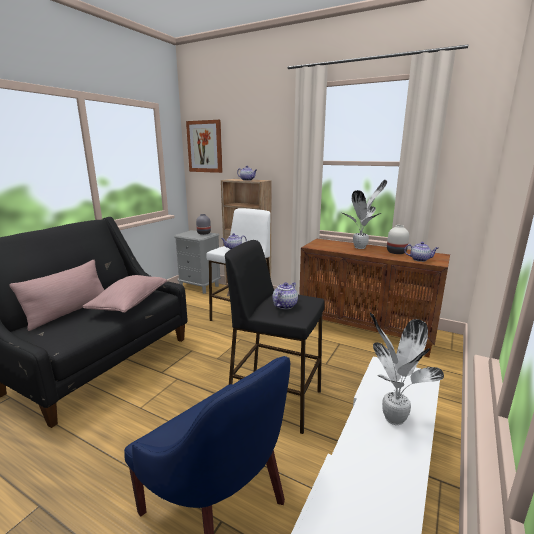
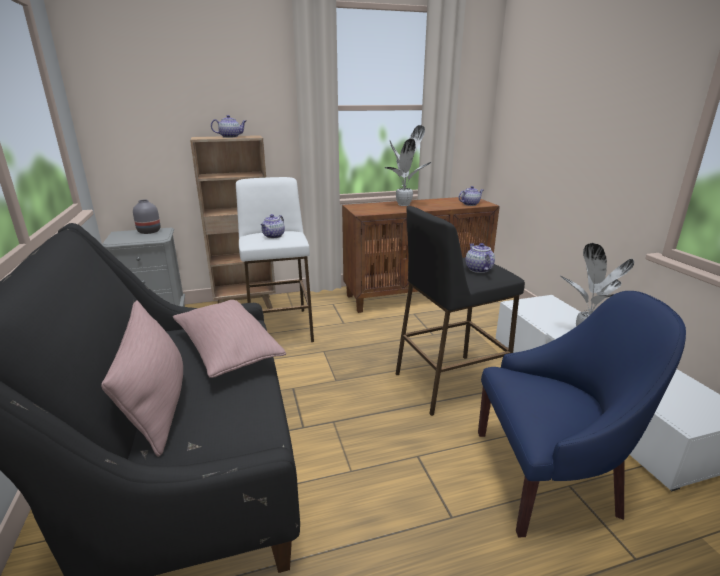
camera: 45 degrees left, 5 degrees up
picture [186,120,223,173] -> none
white vase [387,225,409,254] -> none

